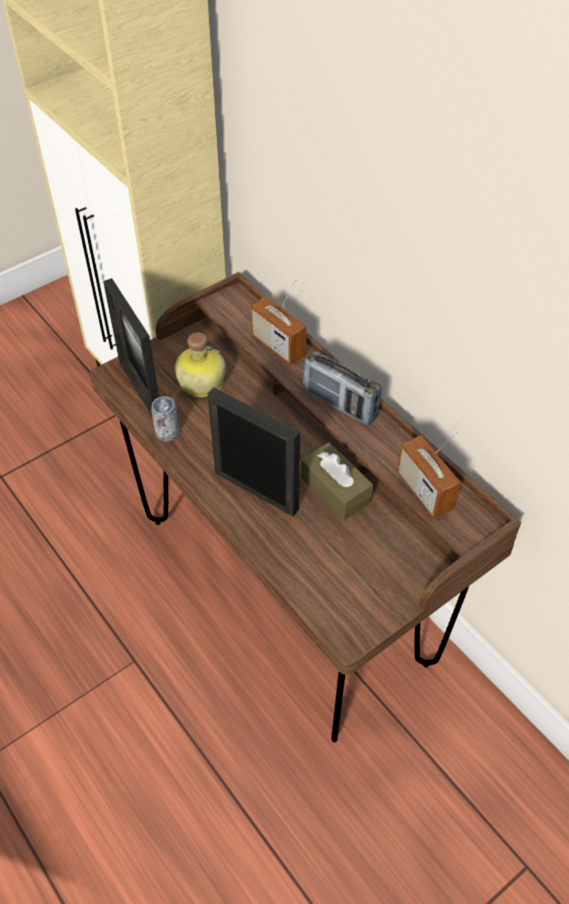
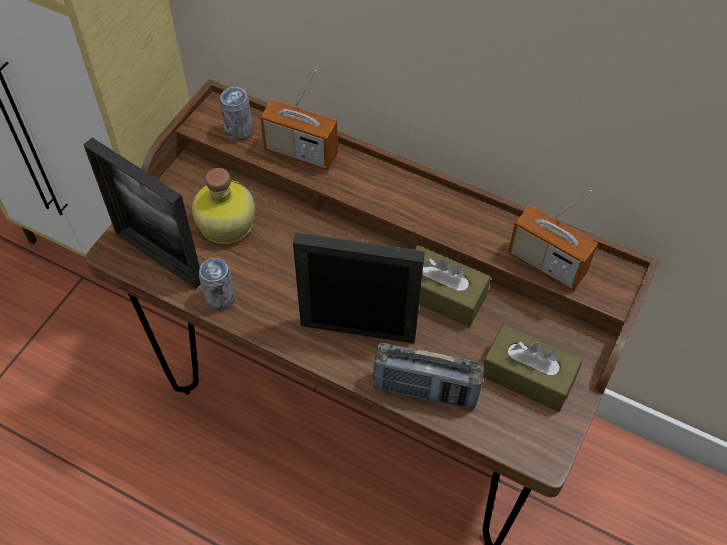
camera: 25 degrees left, 5 degrees up
radio [303,351,381,426] -> radio moved to [373,343,484,409]
none -> can [220,87,253,140]
none -> brown tissue box [483,324,582,412]

